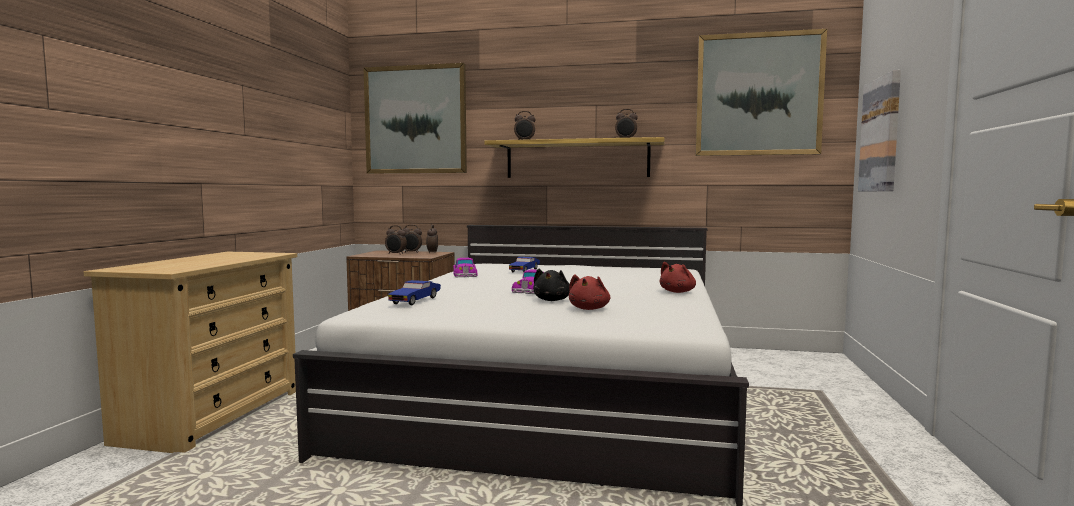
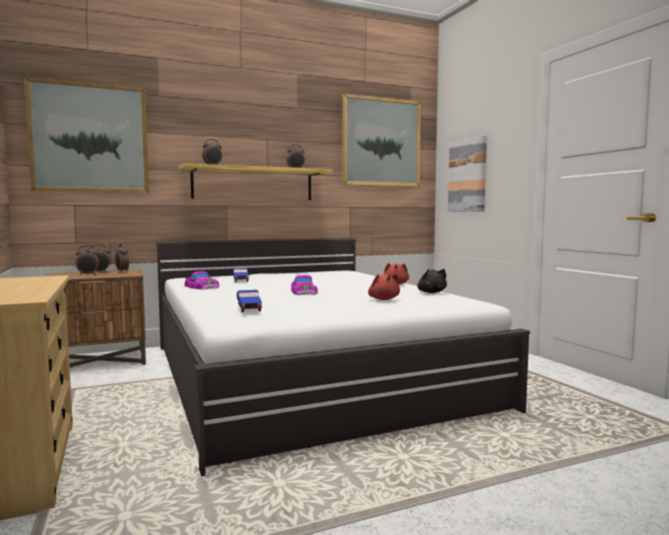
camera: 35 degrees left, 0 degrees up
black plush toy [533,269,570,301] -> black plush toy moved to [417,269,447,293]

